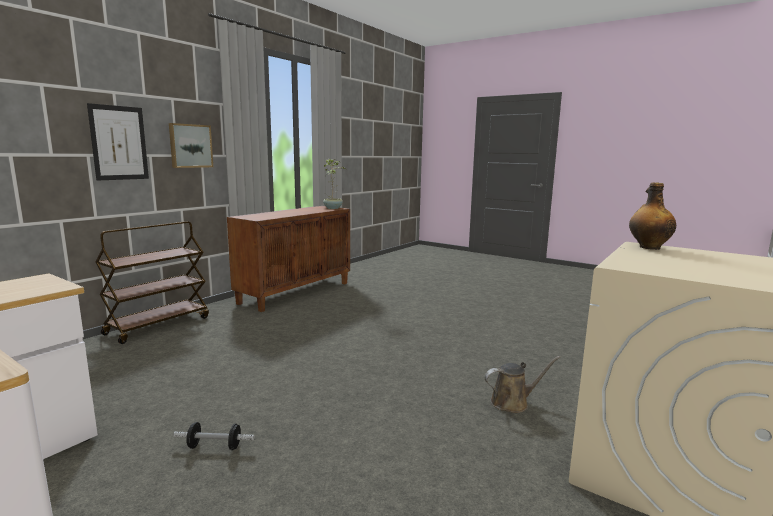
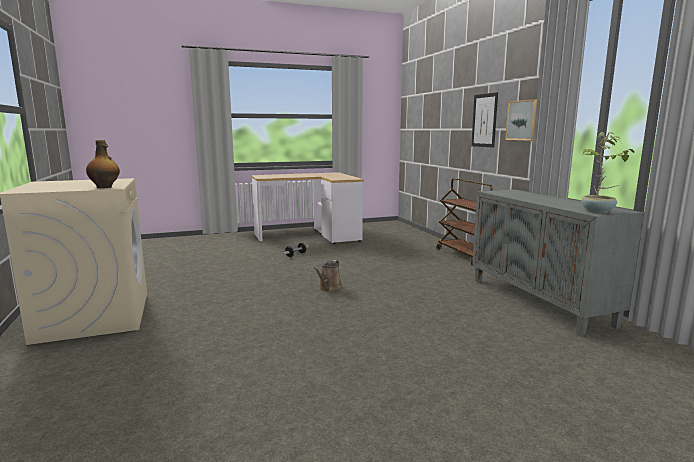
camera: 125 degrees right, 0 degrees up
brown cabinet [227,206,350,312] -> grey cabinet [472,189,644,336]
brown watering can [485,356,561,413] -> brown watering can moved to [314,260,343,292]

